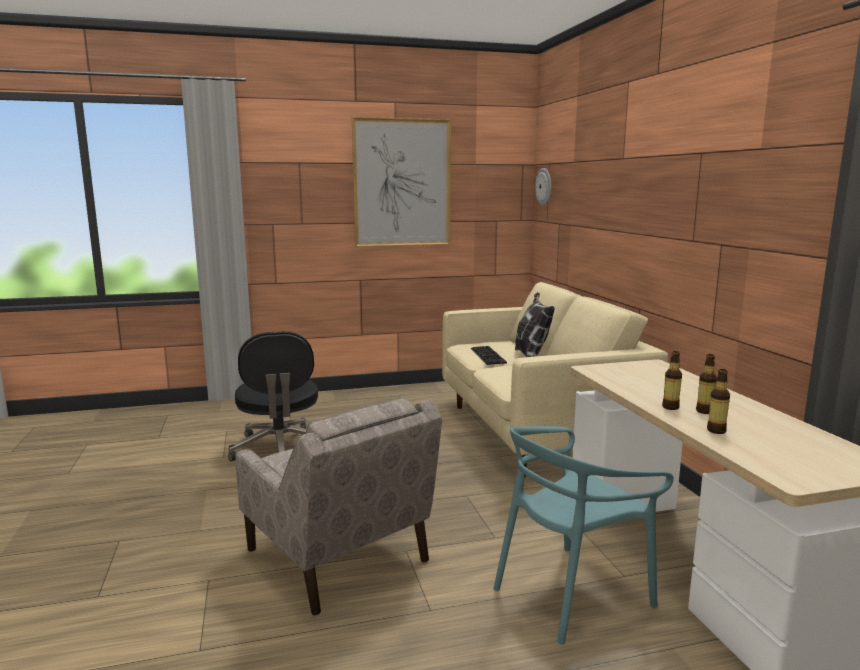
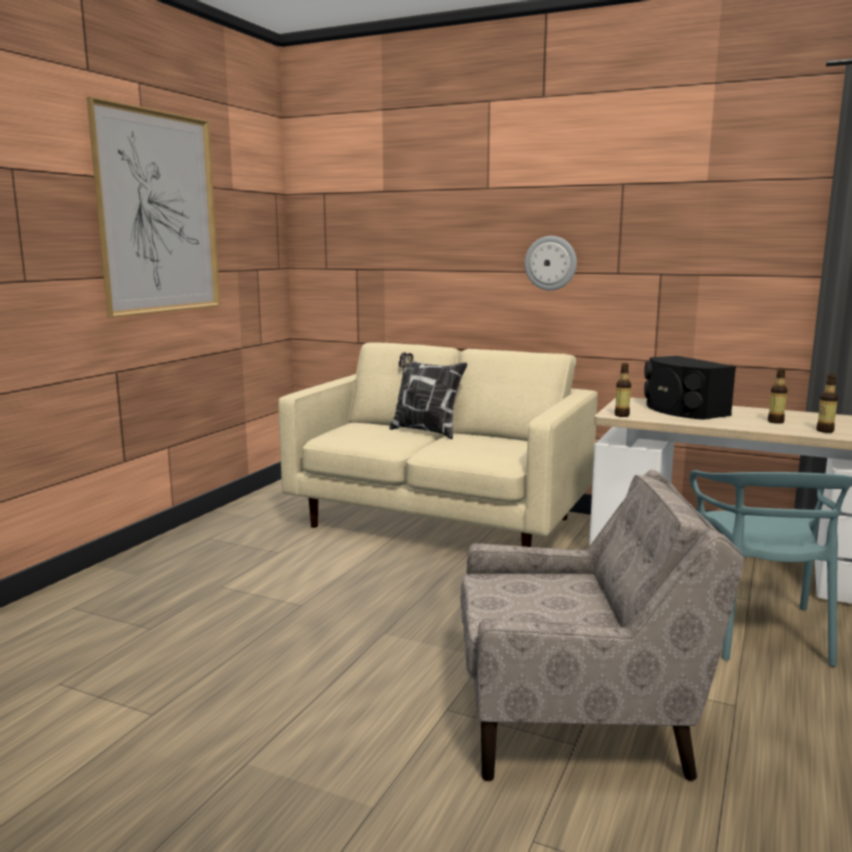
camera: 50 degrees left, 0 degrees up
black office chair [228,331,318,461] -> none
keyboard [471,346,507,365] -> none
wall clock [535,168,551,205] -> wall clock moved to [525,236,577,291]
bottle [662,351,682,410] -> bottle moved to [614,363,631,417]
none -> black speaker [644,356,736,420]

